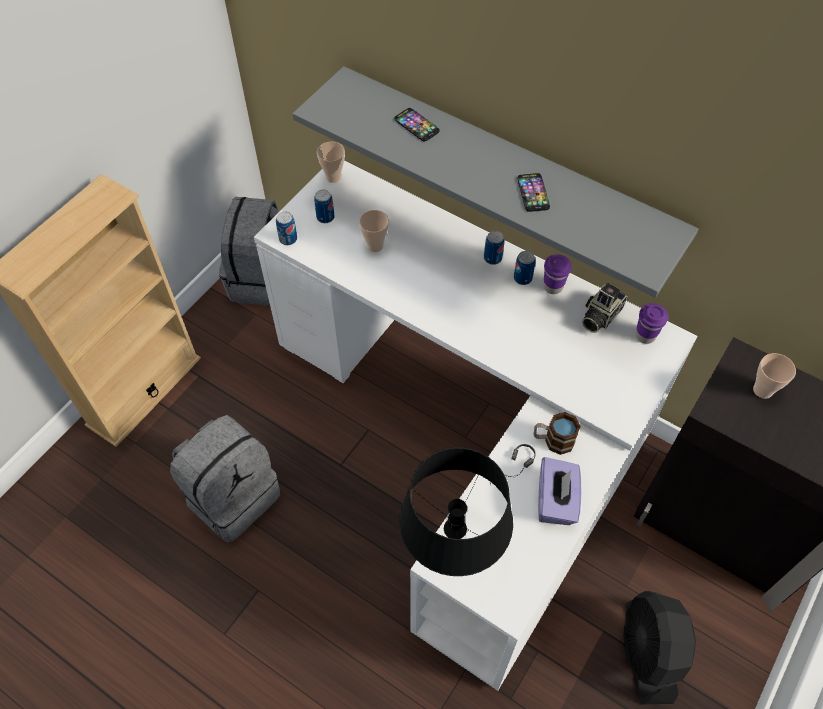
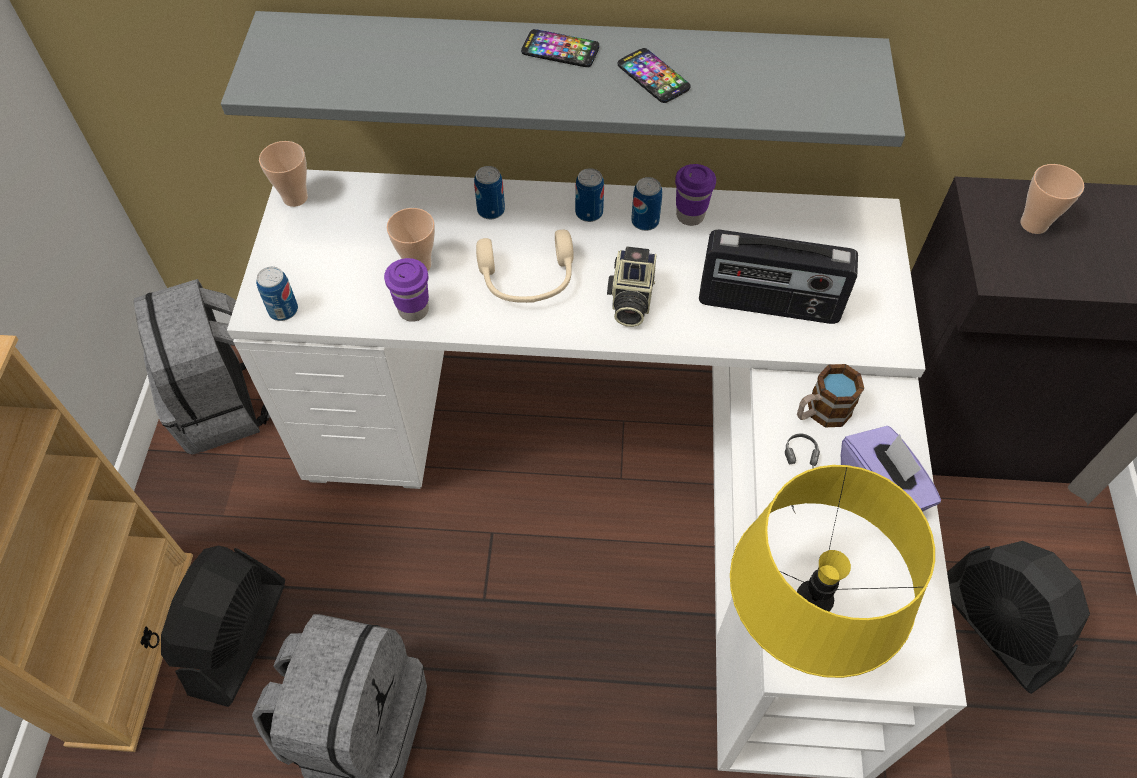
camera: 30 degrees left, 0 degrees up
can [314,190,334,223] -> can moved to [474,166,505,219]
phone [394,108,440,142] -> phone moved to [521,29,599,67]
black table lamp [399,447,513,576] -> yellow table lamp [730,465,935,678]
camera [582,283,628,333] -> camera moved to [607,246,657,327]
purple cup [636,303,668,344] -> purple cup moved to [384,258,429,322]
none -> black fan [161,546,285,707]
none -> beige headphones [476,230,574,303]
none -> radio [699,230,858,324]

